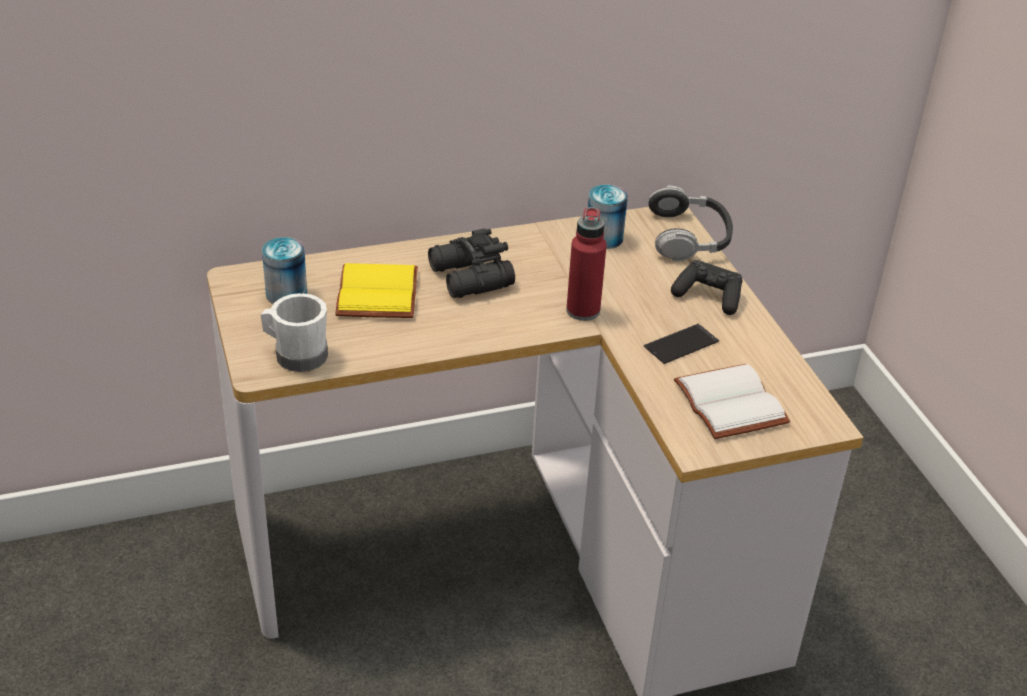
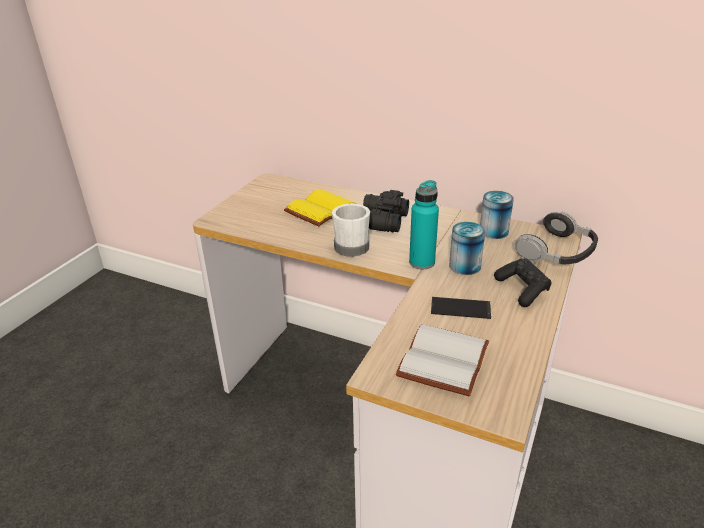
camera: 45 degrees right, 5 degrees down
white mug [261,293,328,372] -> white mug moved to [332,204,370,257]
can [262,237,307,304] -> can moved to [449,222,485,275]
red bottle [566,207,607,321] -> turquoise bottle [409,180,439,269]

